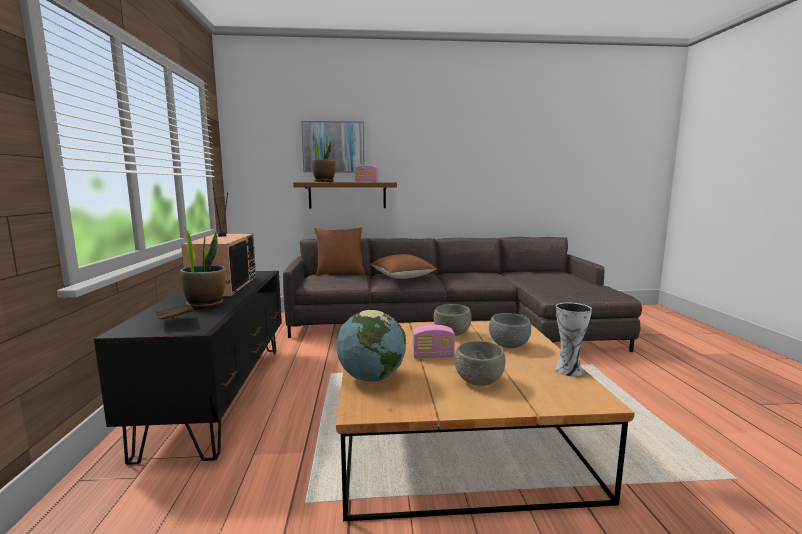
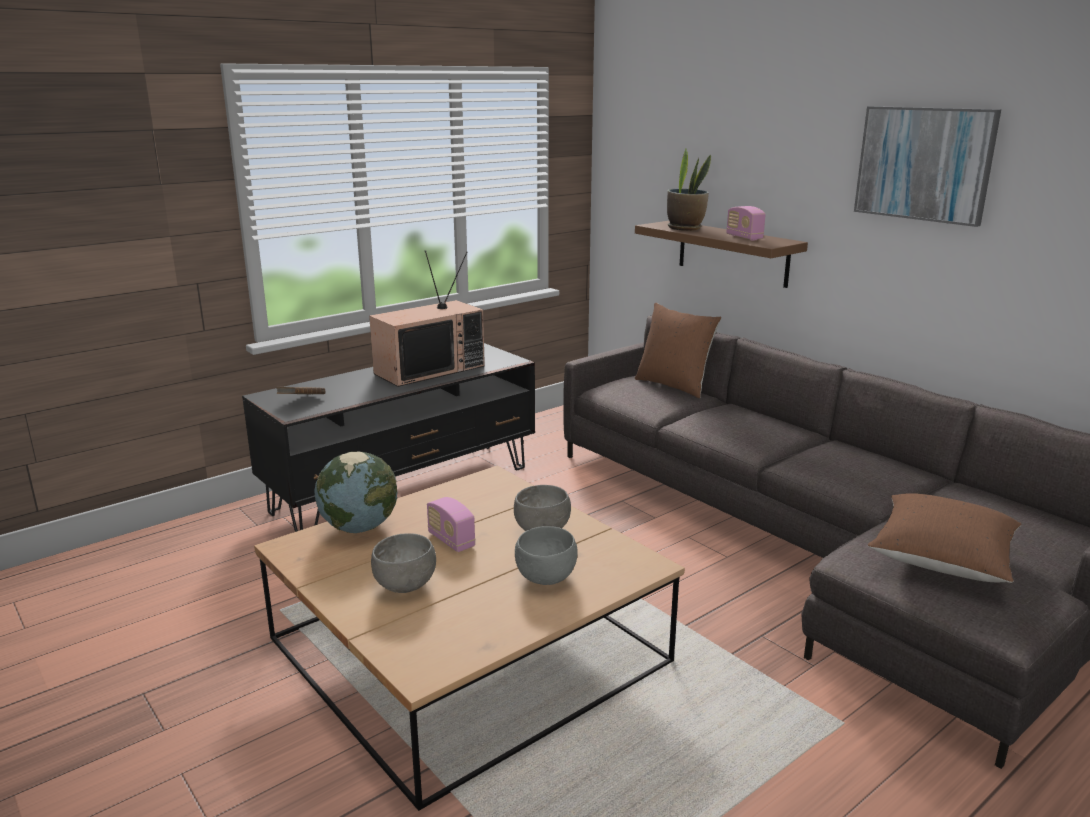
camera: 55 degrees right, 10 degrees up
potted plant [180,229,225,309] -> none
picture [301,121,364,172] -> picture moved to [854,106,1001,227]
brown pillow [370,254,437,279] -> brown pillow moved to [868,493,1022,583]
vase [555,302,592,376] -> none

